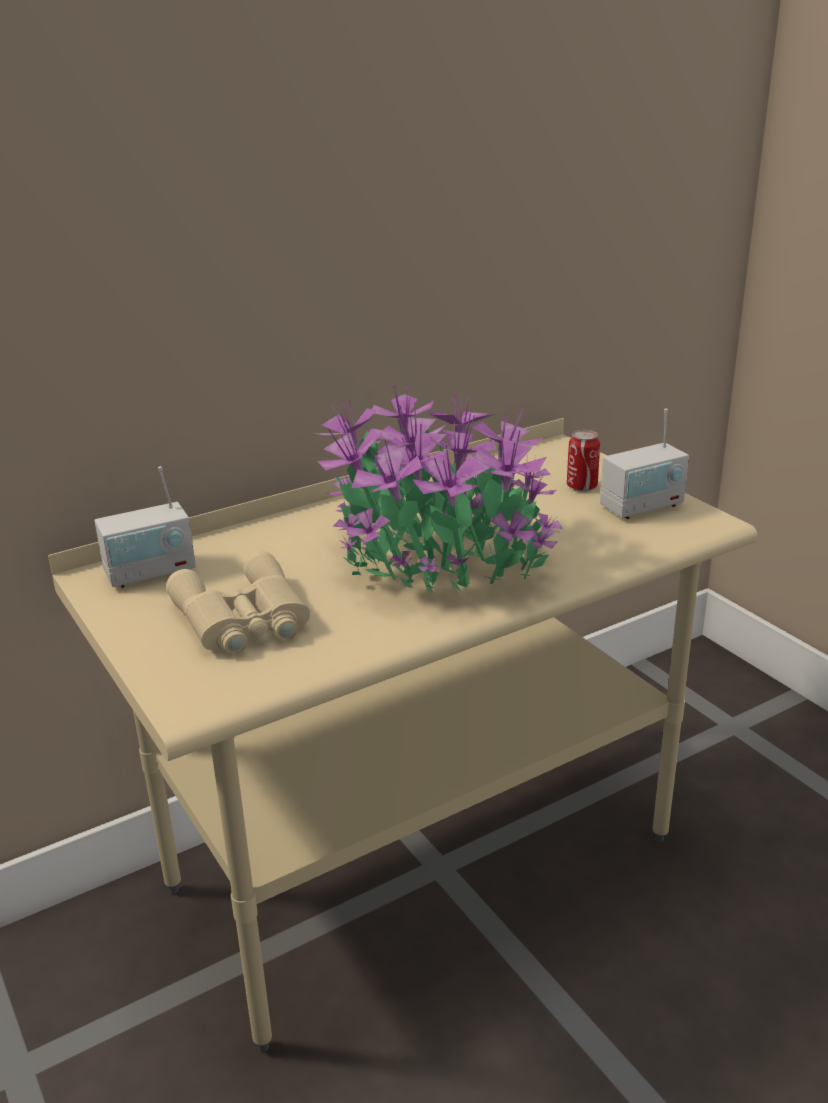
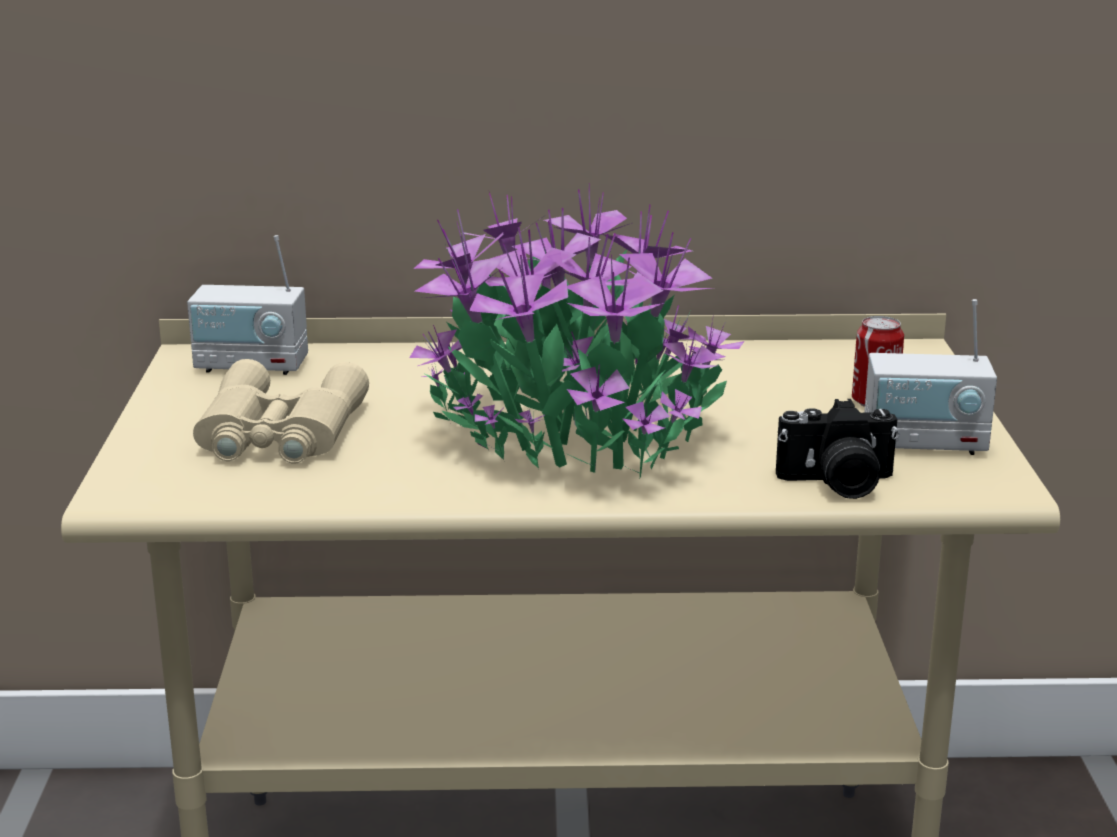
camera: 30 degrees right, 5 degrees down
none -> camera [776,399,899,499]

